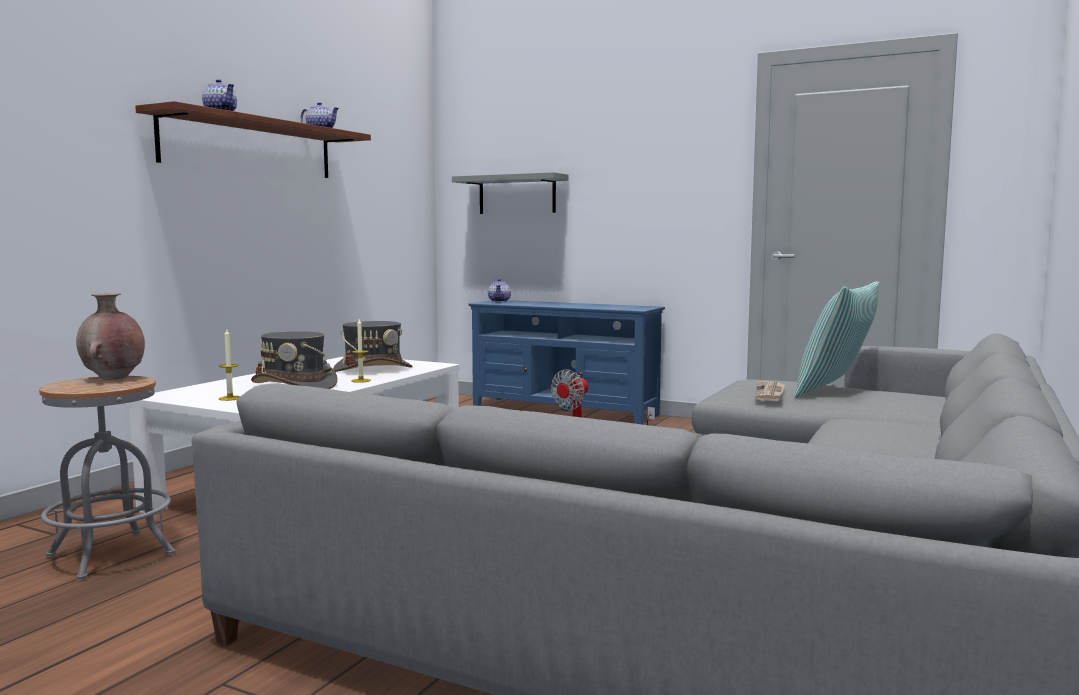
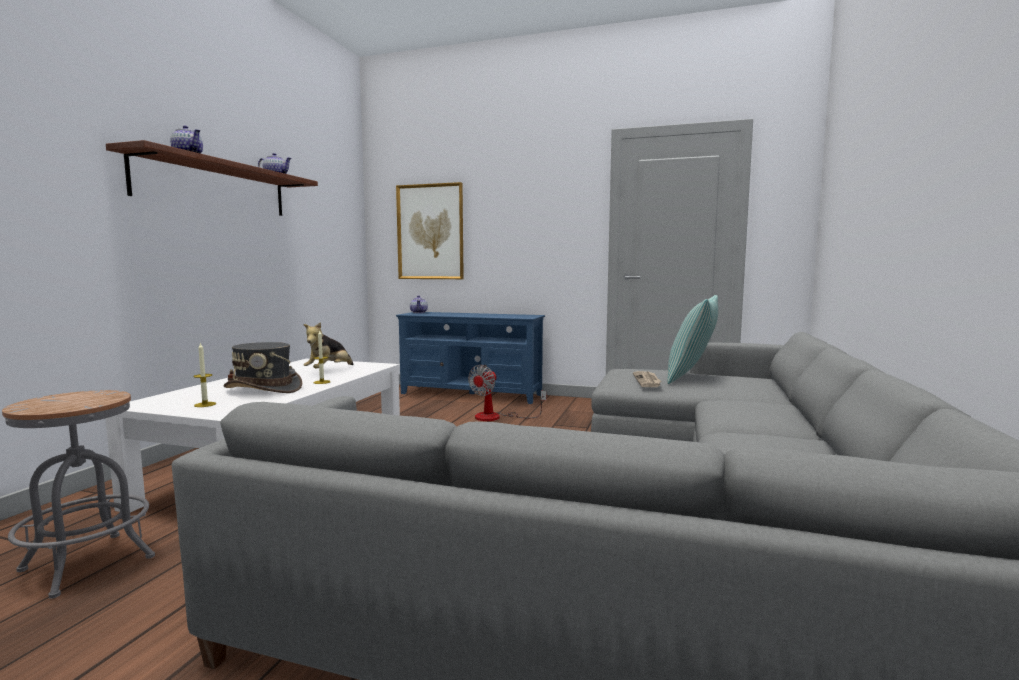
camera: 10 degrees left, 0 degrees up
brown vase [76,293,145,380] -> none
grey hat [333,321,413,372] -> plush toy [303,322,353,369]
grey shelf [452,172,568,214] -> picture [396,182,464,279]

